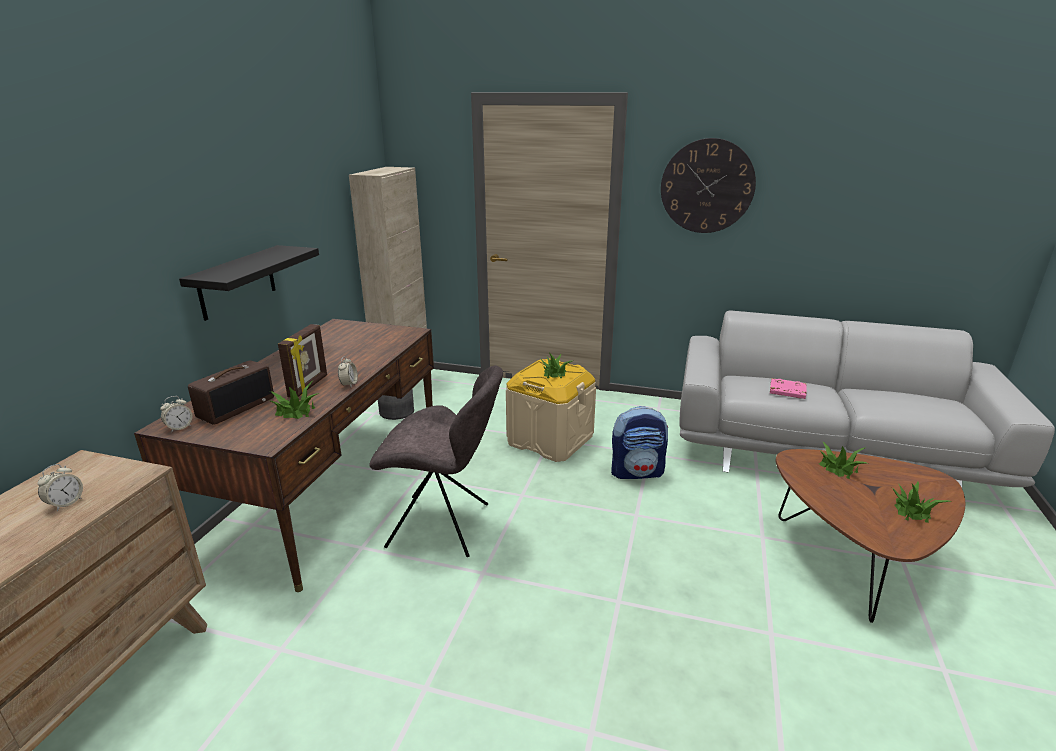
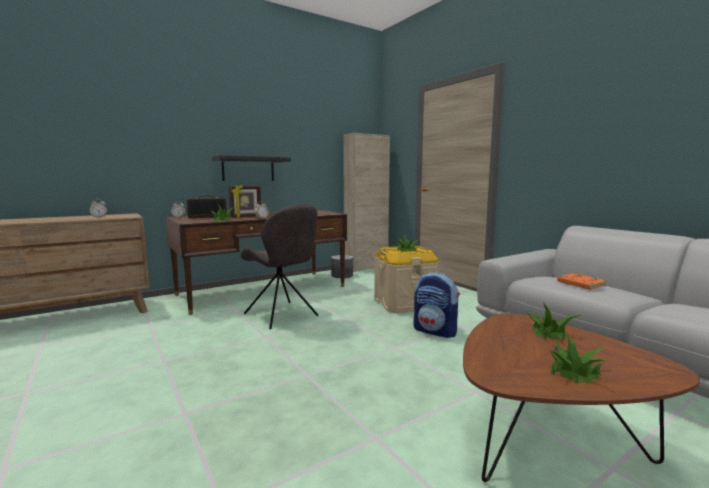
camera: 40 degrees right, 15 degrees down
wall clock [661,138,756,233] -> none
pink book [770,378,807,399] -> orange book [557,273,607,289]

